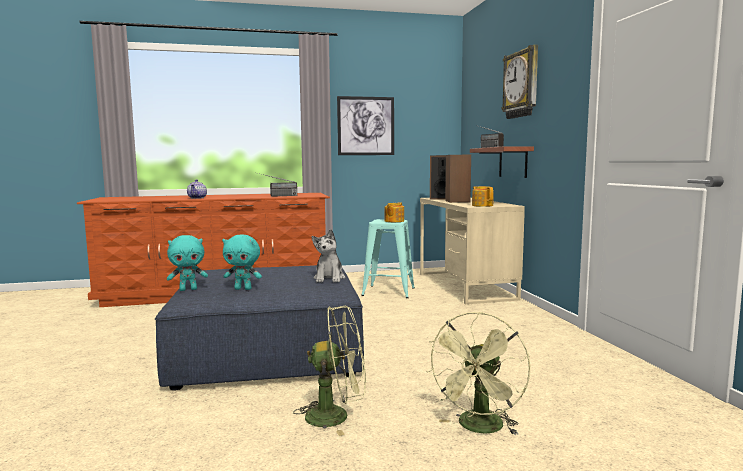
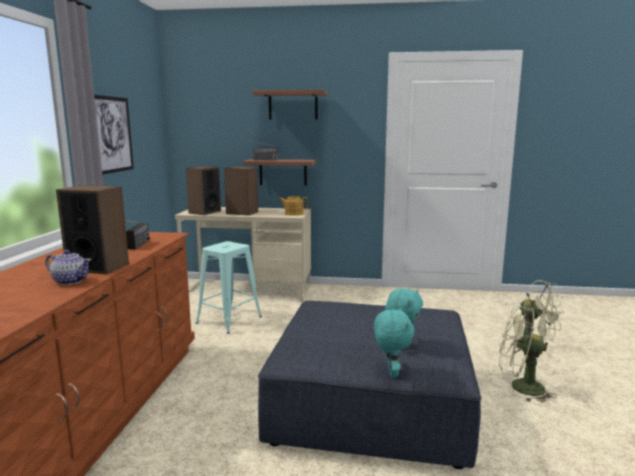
camera: 70 degrees left, 5 degrees up
green fan [293,305,366,436] -> green fan turned 90 degrees counterclockwise [499,306,557,403]
plush toy [311,229,345,283] -> none
teapot [385,202,404,222] -> none
wall clock [501,45,538,119] -> shelf [252,90,328,119]
none -> speaker [56,185,129,274]

